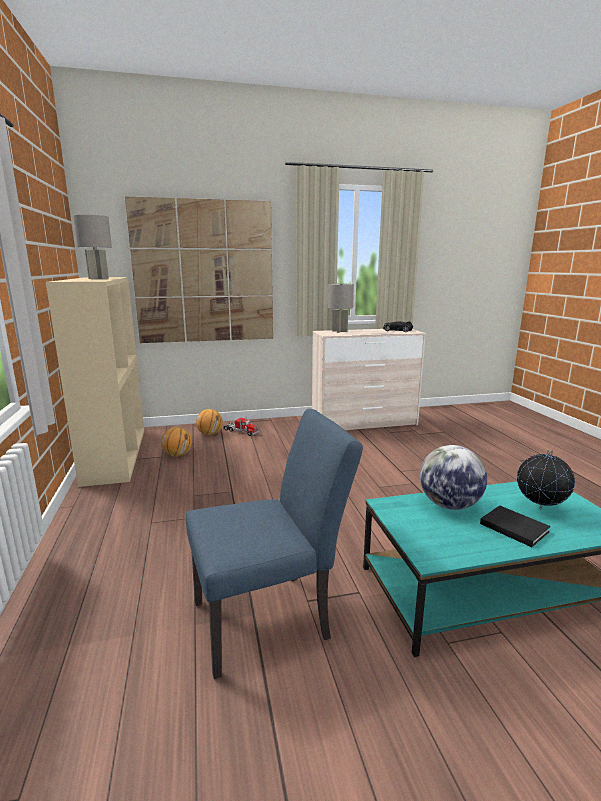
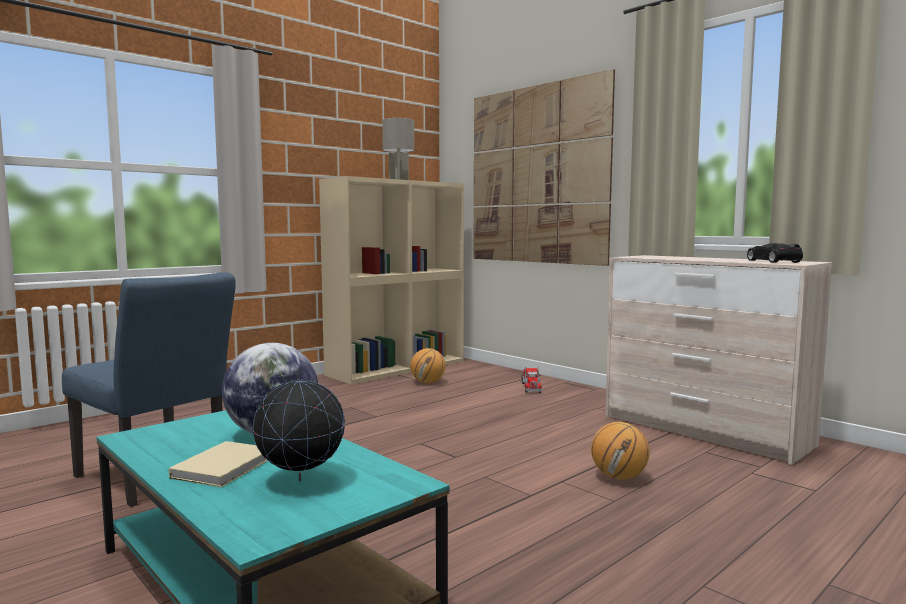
camera: 60 degrees right, 10 degrees down
basketball [196,409,223,435] -> basketball moved to [591,422,650,480]
grey table lamp [328,284,354,333] -> none
black book [480,506,551,547] -> beige book [169,441,268,487]

